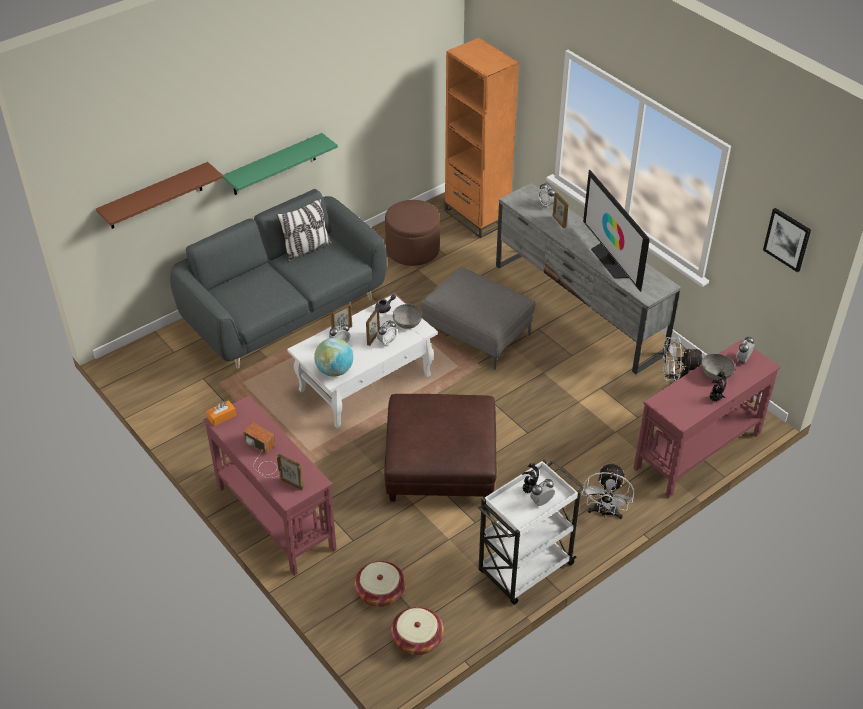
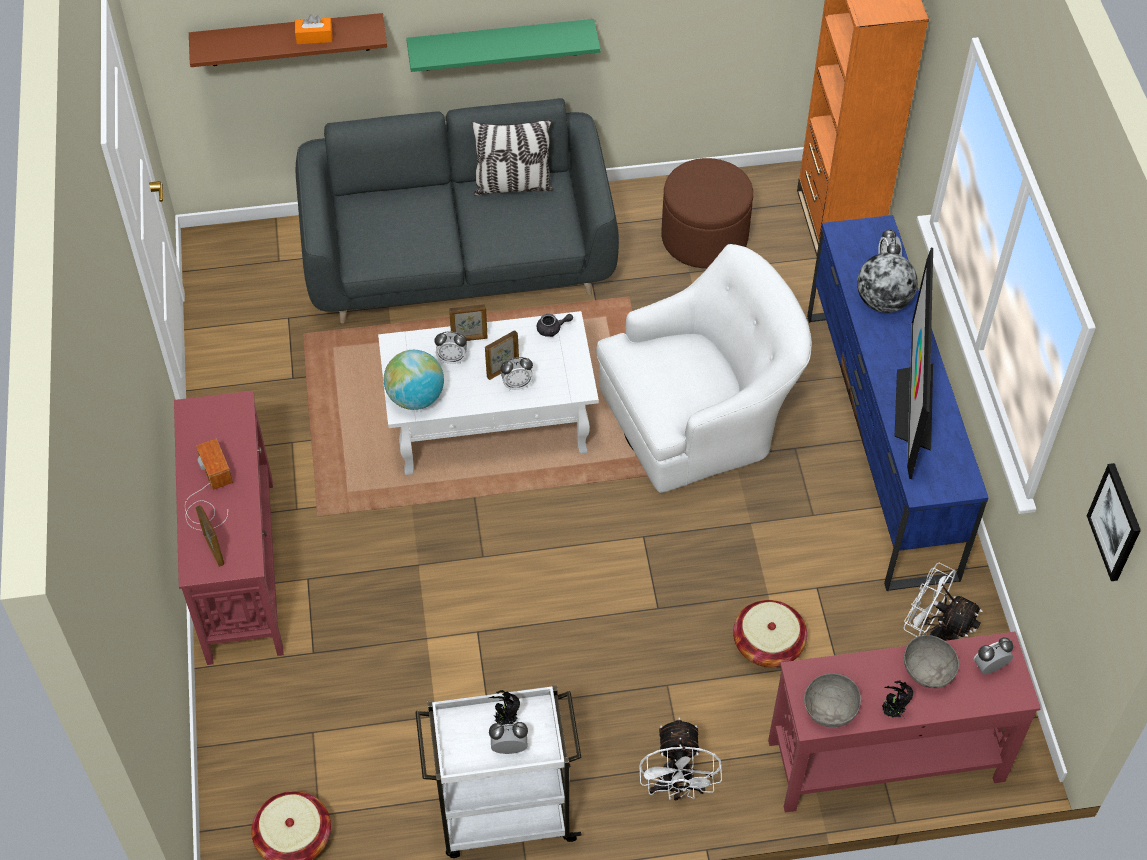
camera: 30 degrees right, 10 degrees up
orange tissue box [206,400,236,426] -> orange tissue box moved to [295,14,333,44]
basket [354,561,406,607] -> basket moved to [733,600,807,668]
brown ottoman [384,394,497,502] -> none
grey bowl [393,304,422,329] -> grey bowl moved to [804,674,861,727]
grey ottoman [420,267,535,370] -> white armchair [596,244,812,493]
grey tv stand [496,183,681,374] -> blue tv stand [807,215,989,591]
picture frame [552,193,568,228] -> globe [857,253,918,313]
white fan [582,462,634,519] -> white fan turned 45 degrees counterclockwise [639,717,722,800]

